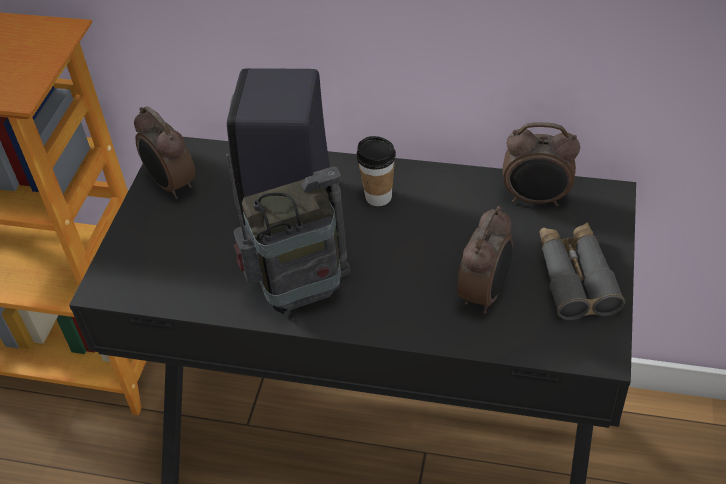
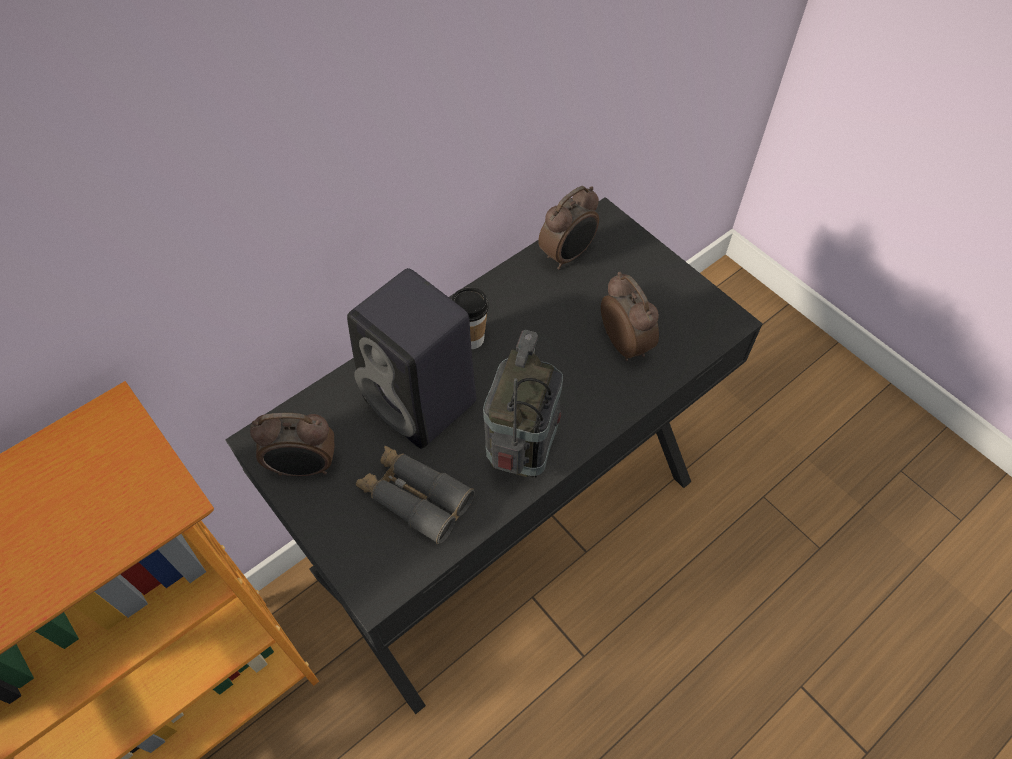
camera: 55 degrees left, 10 degrees up
grey binoculars [539,223,625,320] -> grey binoculars moved to [356,446,475,544]

